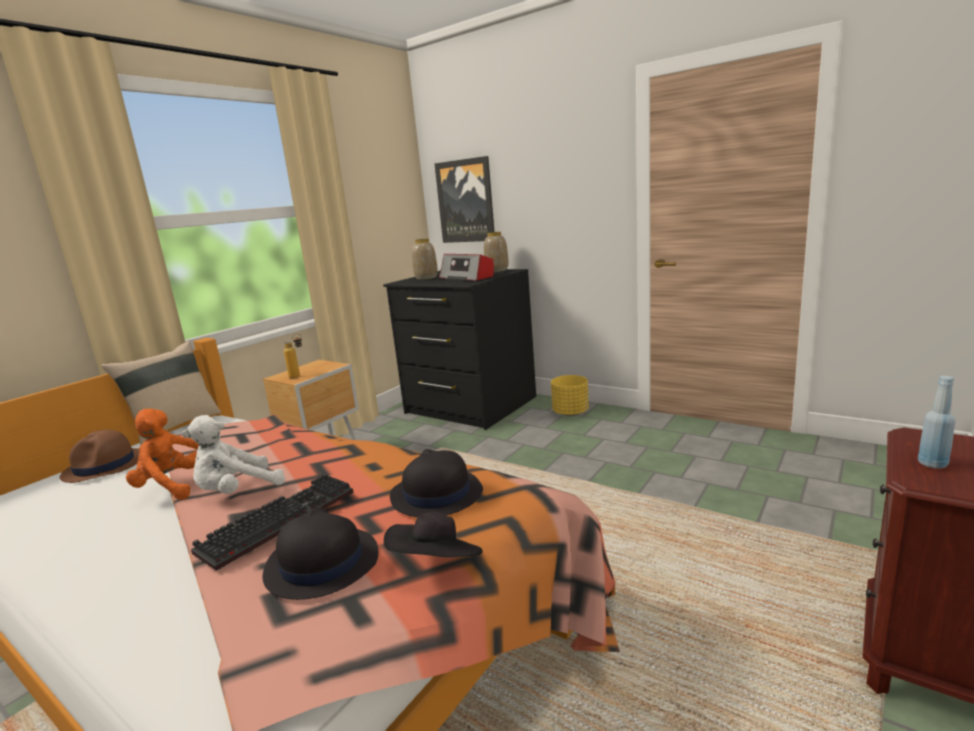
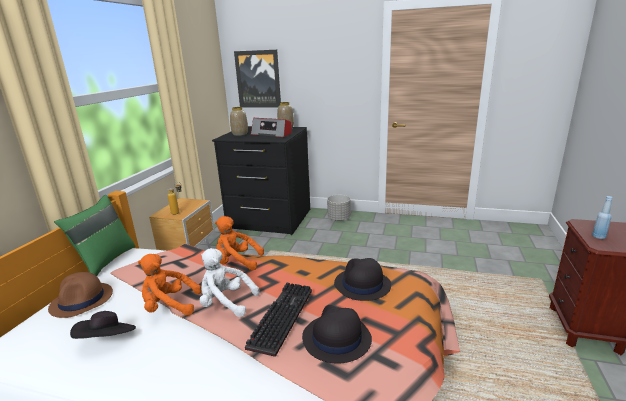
camera: 20 degrees left, 5 degrees up
beige pillow [101,341,221,445] -> green pillow [54,195,136,276]
white plush toy [181,415,285,494] -> white plush toy turned 75 degrees clockwise [200,248,259,317]
black hat [384,512,483,557] -> black hat moved to [70,311,136,339]
yellow planter [551,375,589,416] -> grey planter [327,195,351,221]
none -> orange plush toy [215,216,264,270]

